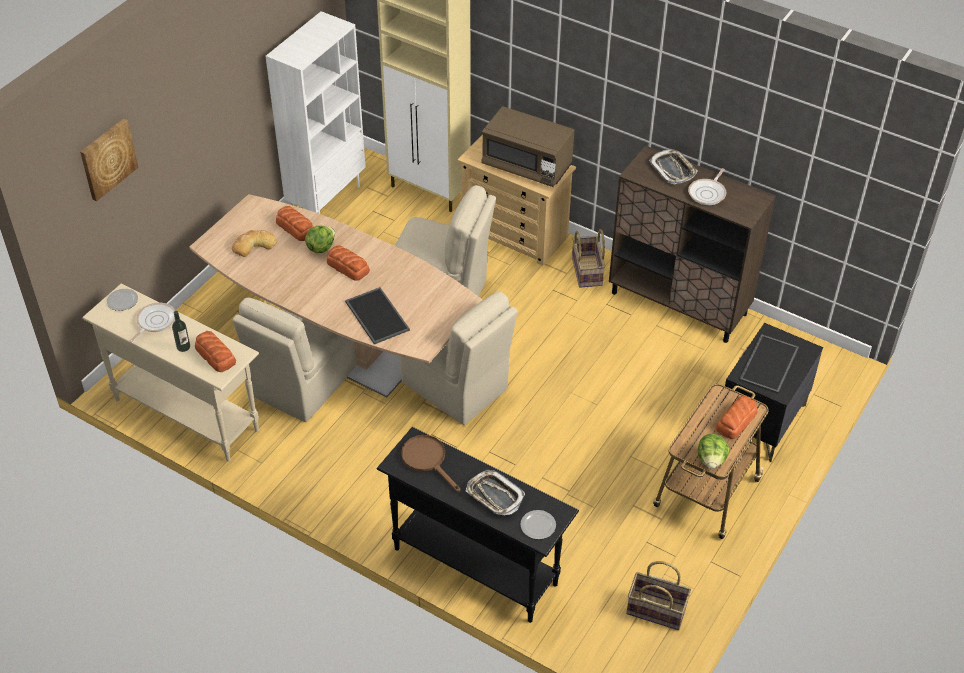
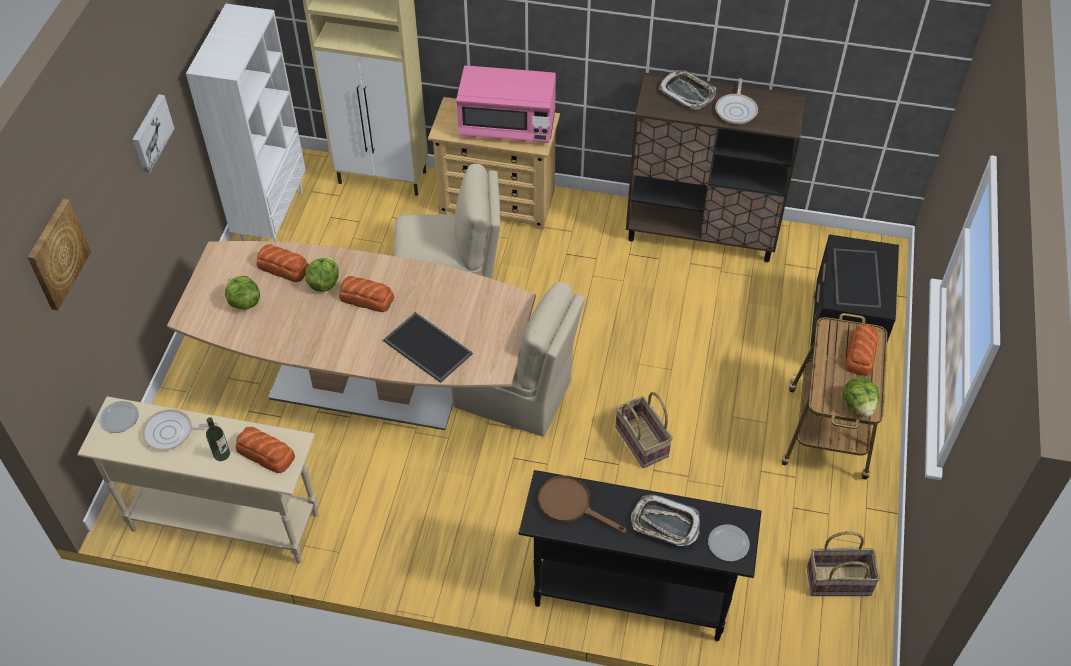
camera: 20 degrees left, 5 degrees up
frying pan [130,303,176,342] -> frying pan turned 105 degrees counterclockwise [142,409,218,450]
bread [232,230,277,257] -> lettuce [225,276,260,310]
beige chair [232,298,355,422] -> none
brown microwave [481,106,574,187] -> pink microwave [456,65,556,143]
basket [572,229,605,288] -> basket moved to [615,392,673,468]
none -> picture [132,94,175,174]

